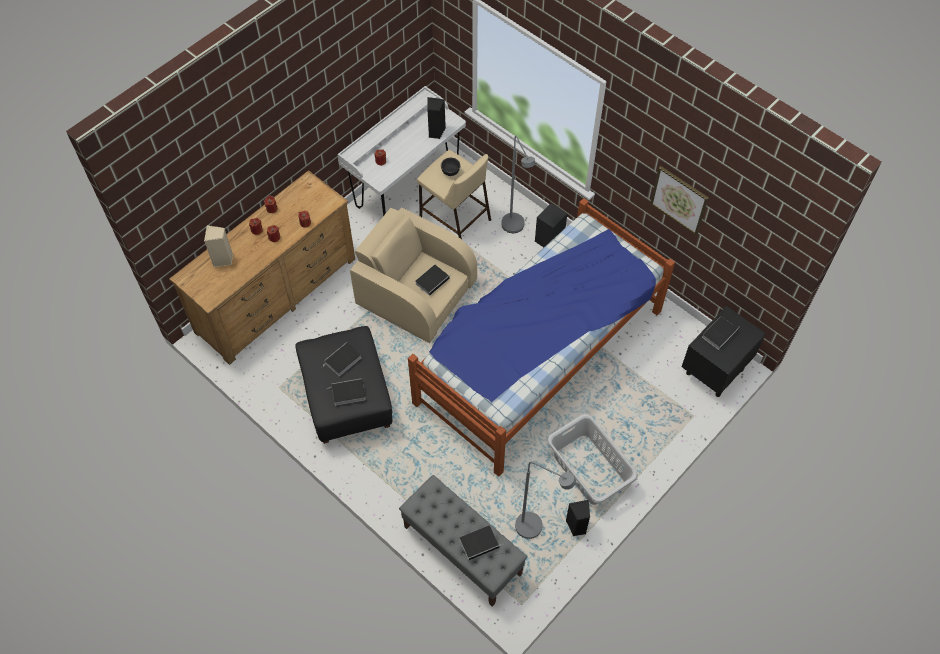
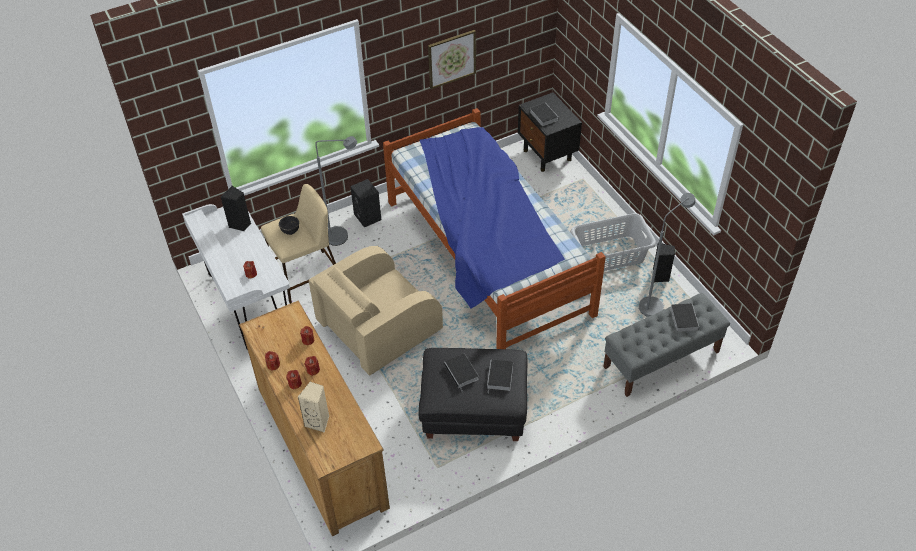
camera: 70 degrees left, 10 degrees down
book [415,265,450,296] -> none

